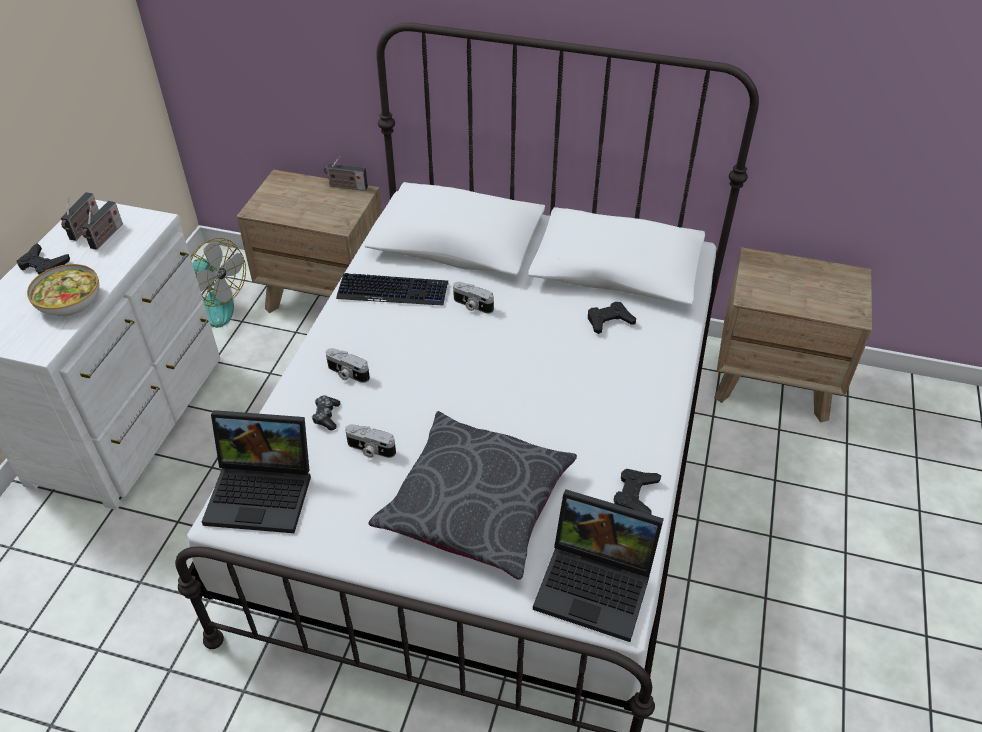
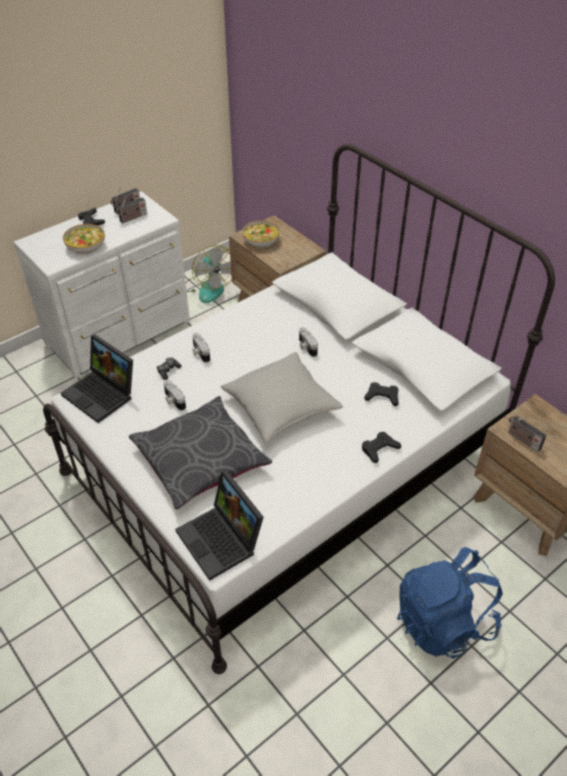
camera: 35 degrees right, 0 degrees up
radio [324,156,368,191] -> radio moved to [508,416,546,452]
keyboard [336,273,448,306] -> none
black game controller [614,469,661,515] -> black game controller moved to [362,432,401,463]
none -> grey pillow [221,352,343,443]
none -> bowl [242,220,280,248]
none -> blue backpack [397,547,503,659]

